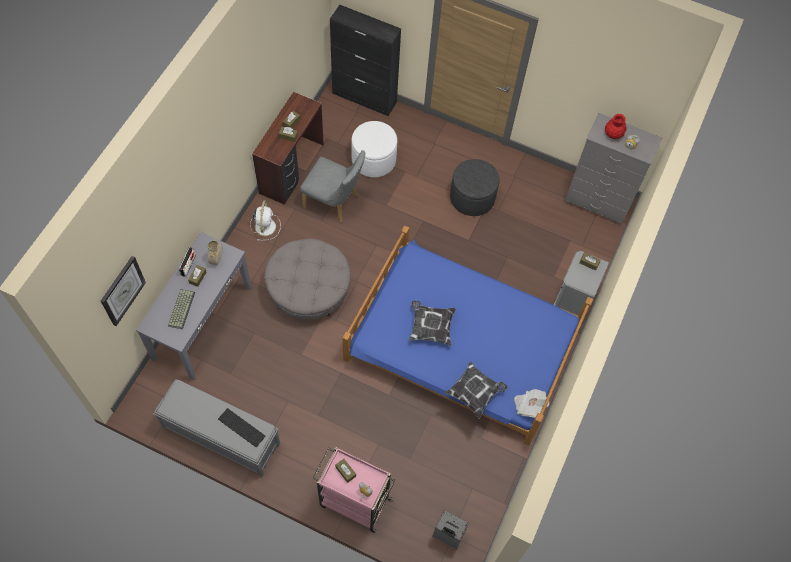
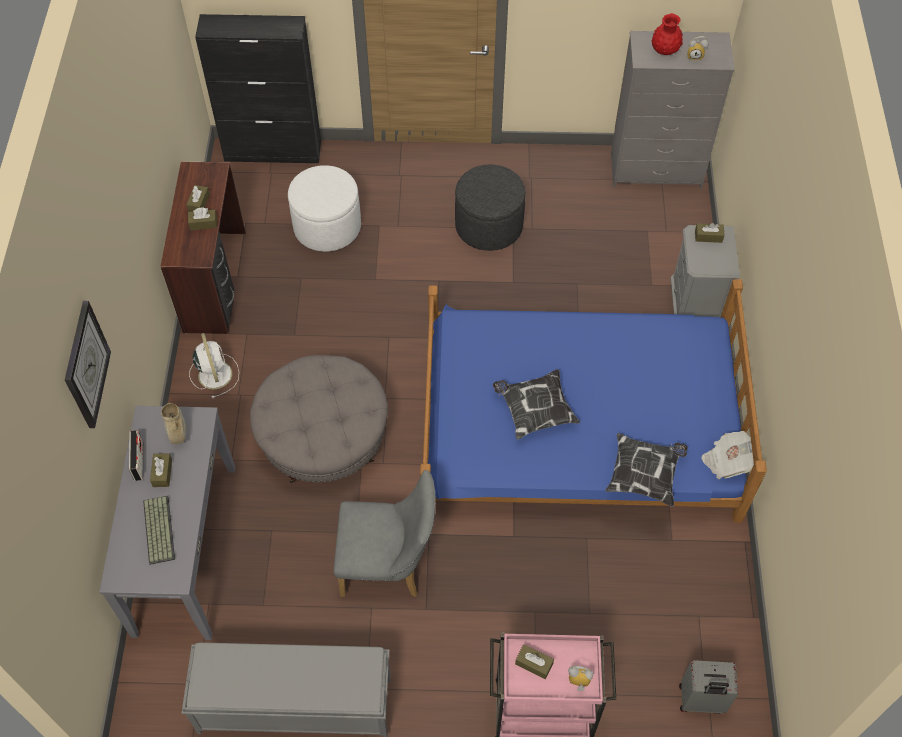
camera: 20 degrees left, 5 degrees down
wall clock [101,256,146,326] -> wall clock moved to [65,301,111,428]
keyboard [218,408,266,447] -> none
grey chair [300,150,366,223] -> grey chair moved to [334,470,436,597]

